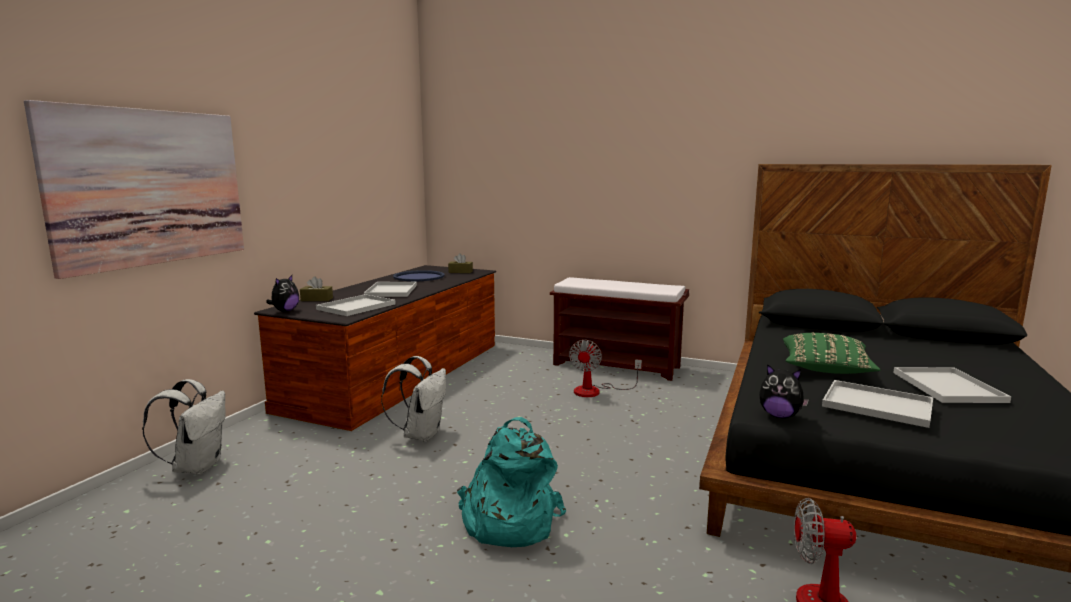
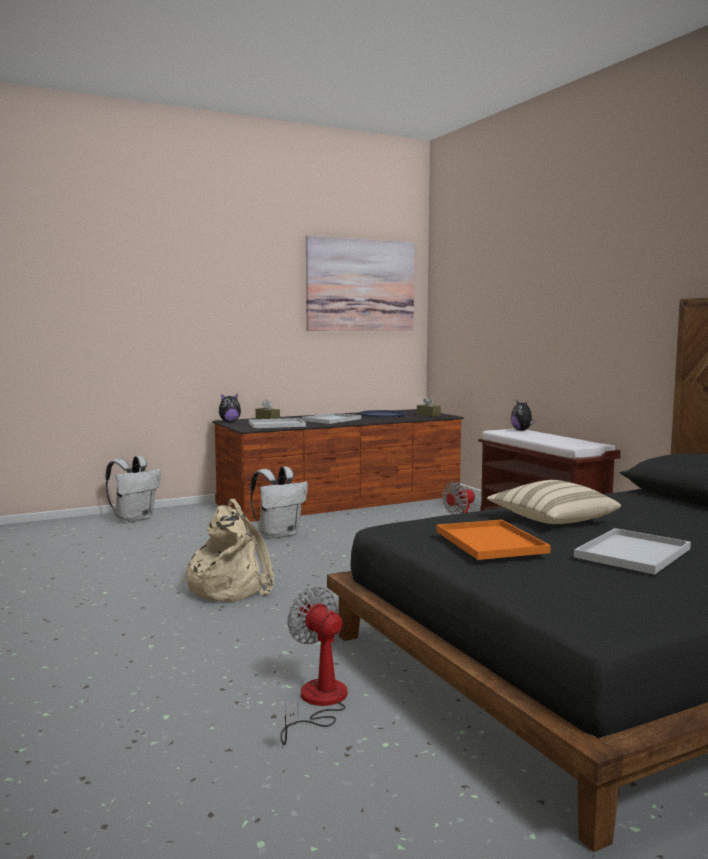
camera: 40 degrees right, 5 degrees down
picture [24,100,244,279] -> picture moved to [306,236,415,331]
turquoise backpack [457,417,566,547] -> beige backpack [181,499,274,602]
plush toy [759,364,809,418] -> plush toy moved to [511,401,535,431]
green pillow [783,333,881,374] -> beige pillow [487,480,621,524]
white tray [822,380,933,428] -> orange tray [436,520,551,560]

